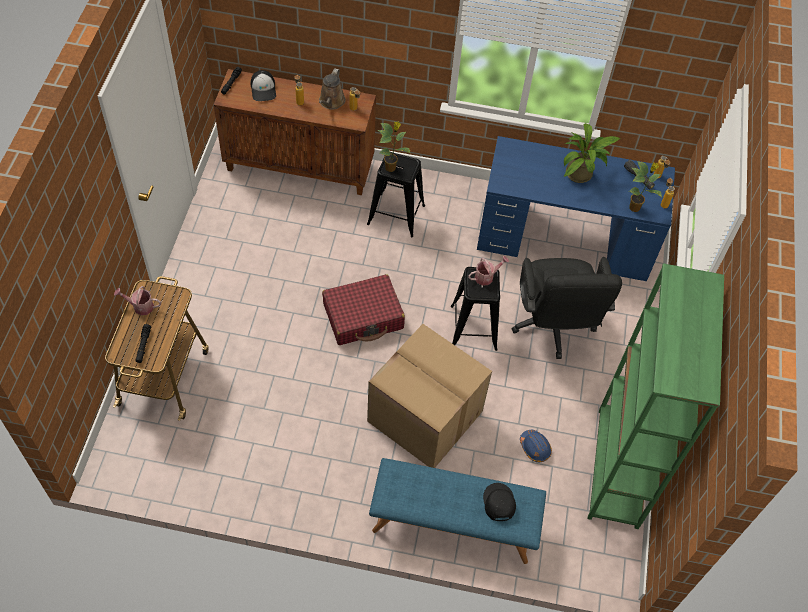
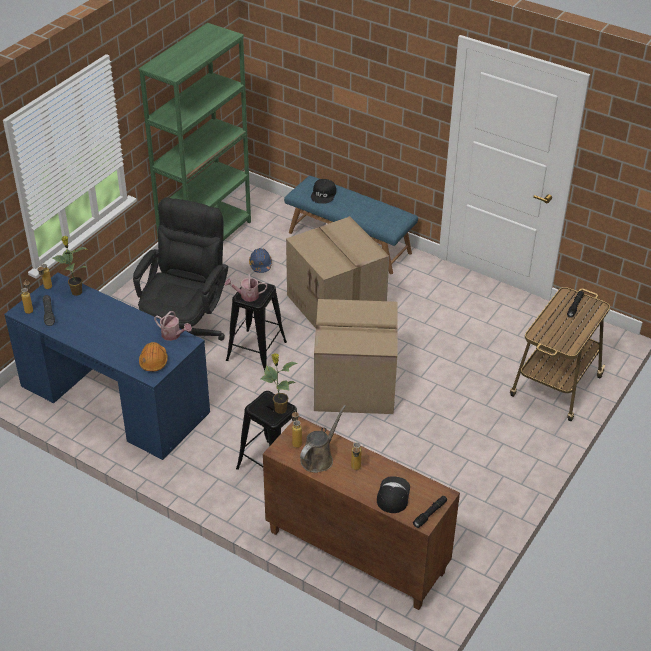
camera: 155 degrees left, 15 degrees down
watering can [114,286,161,315] -> watering can moved to [154,311,192,341]
red suitcase [322,274,405,345] -> cardboard box [314,299,397,414]
potted plant [563,123,620,183] -> none
none -> orange hard hat [139,342,168,372]

